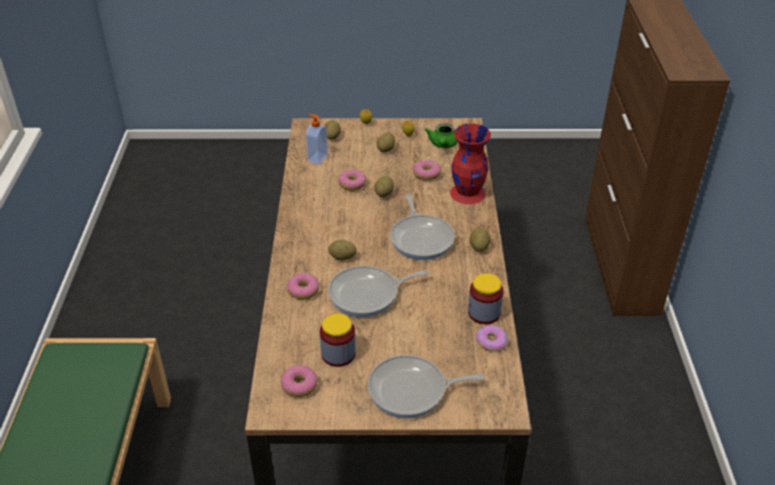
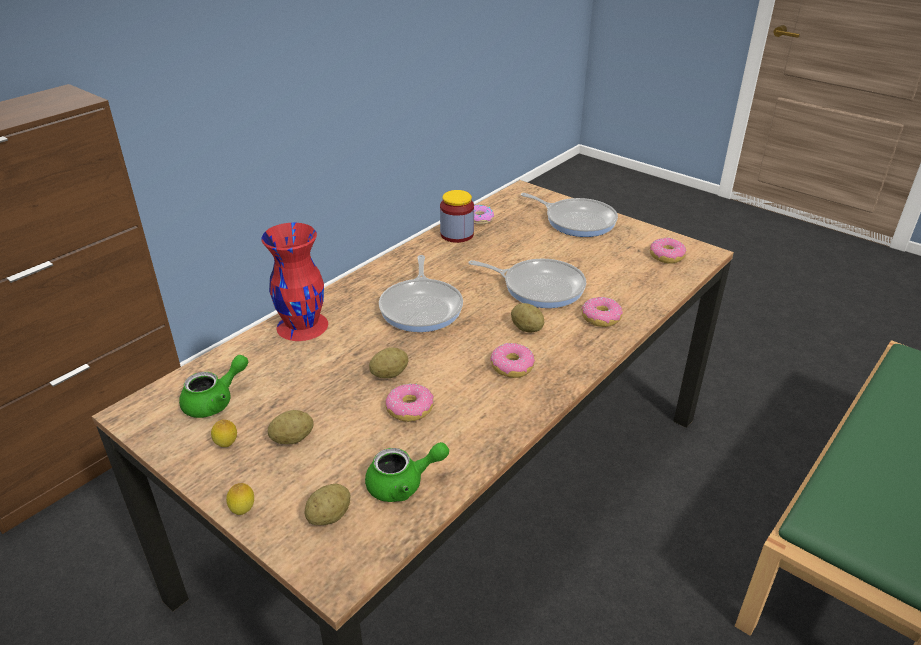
camera: 140 degrees left, 5 degrees down
soap dispenser [306,114,328,165] -> green teapot [365,442,449,502]
jar [320,313,356,367] -> none
frying pan [390,194,455,260] -> frying pan turned 150 degrees clockwise [379,255,463,332]
donut [413,160,441,181] -> donut moved to [491,343,535,378]
potato [470,228,490,251] -> none

